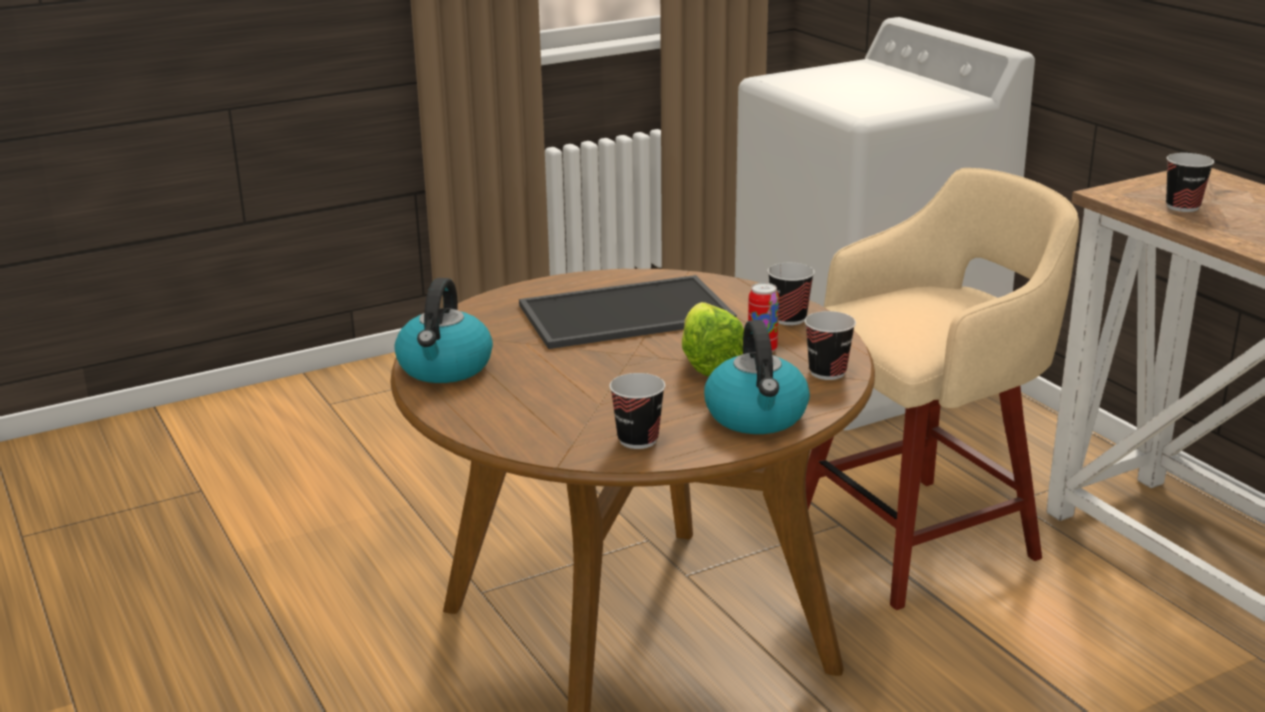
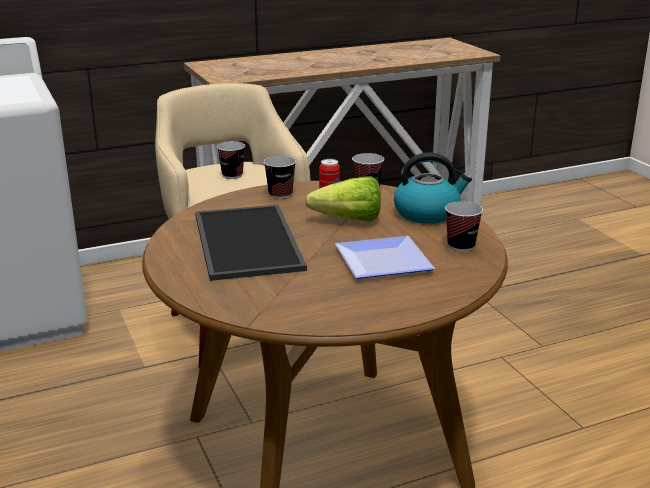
camera: 85 degrees left, 0 degrees up
kettle [394,278,493,383] -> none
cup [1166,153,1214,212] -> cup moved to [217,141,245,179]
none -> plate [335,236,435,279]

